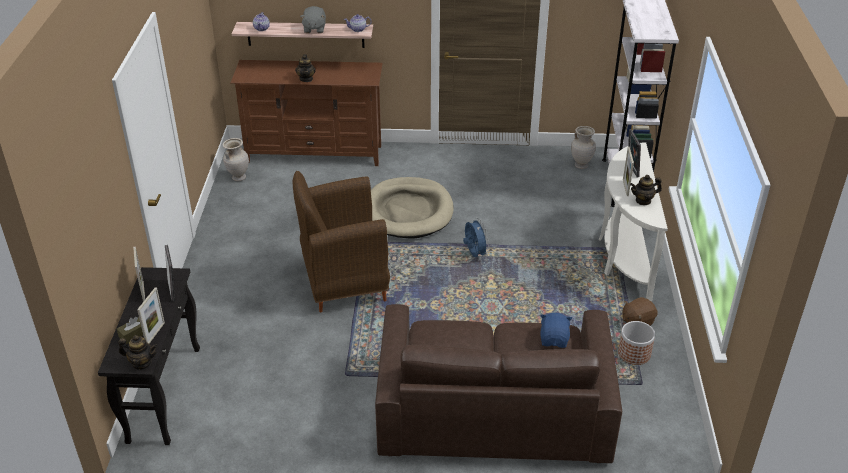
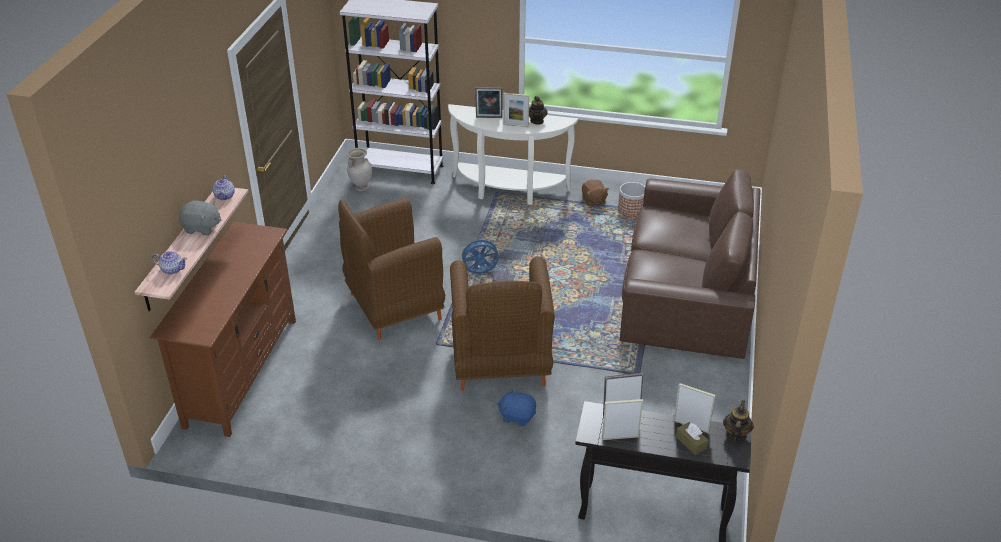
camera: 80 degrees left, 0 degrees up
beige vase [223,138,249,181] -> none
teapot [295,54,316,82] -> none
beige dog bed [371,177,453,239] -> brown armchair [338,198,445,340]
blue plush toy [540,313,572,348] -> blue plush toy moved to [497,389,536,426]

